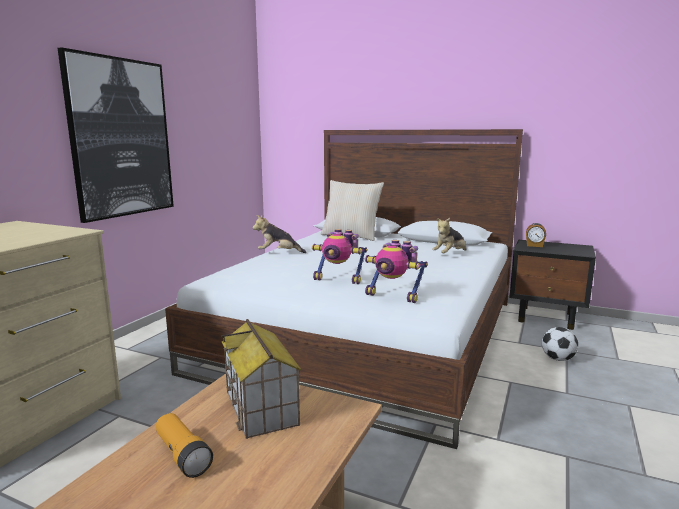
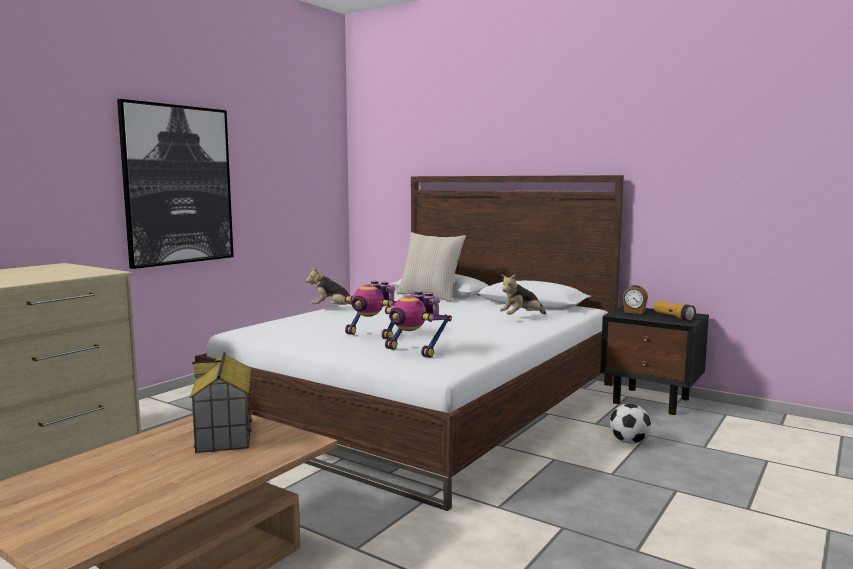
camera: 10 degrees right, 5 degrees down
flashlight [156,413,213,478] -> flashlight moved to [654,301,696,321]

